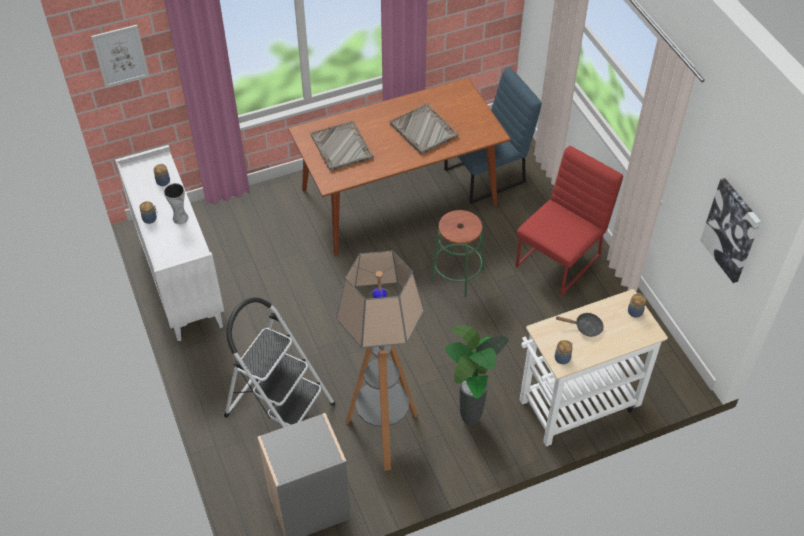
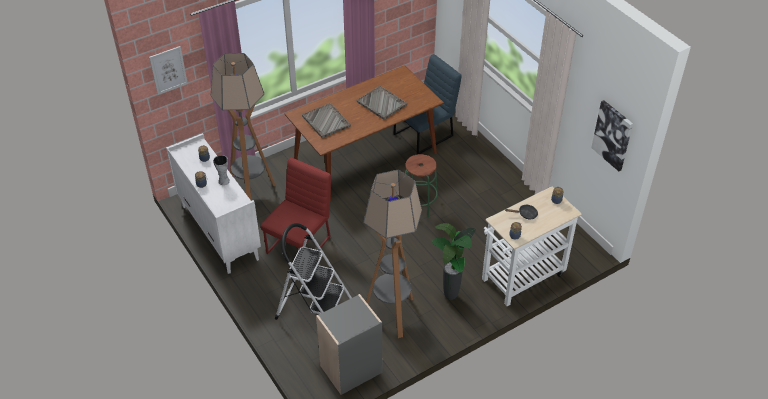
camera: 10 degrees left, 5 degrees down
red chair [515,146,623,295] -> red chair moved to [261,158,331,254]
none -> floor lamp [211,53,276,201]

